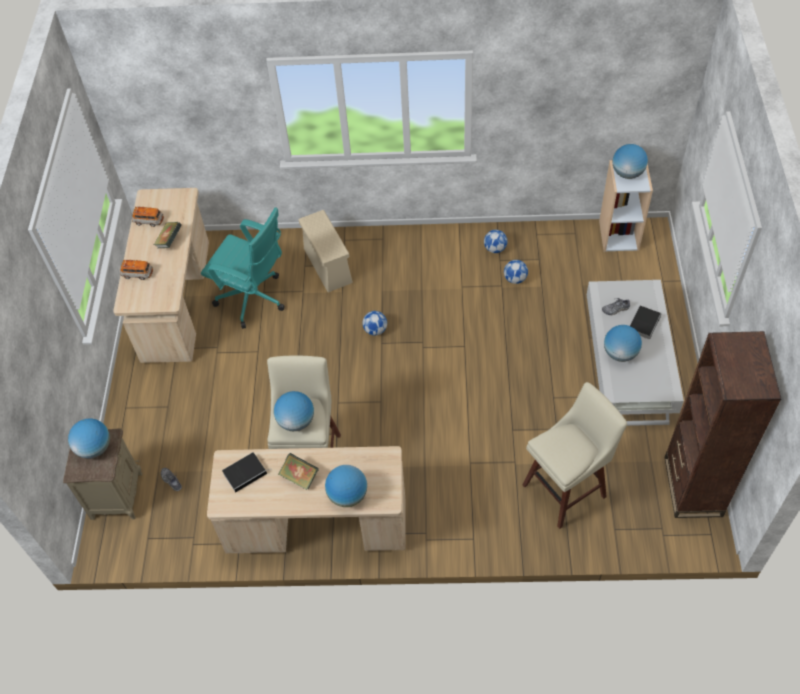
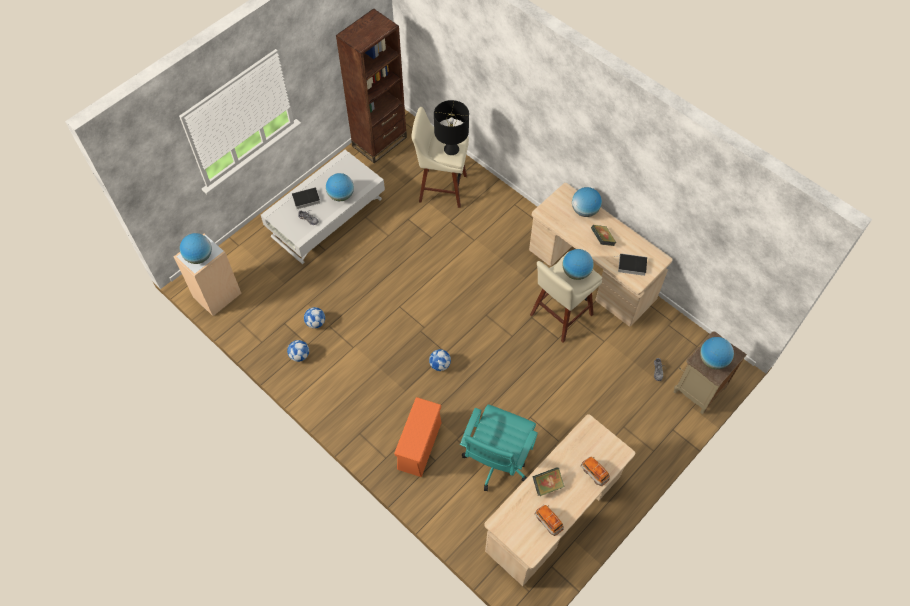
camera: 140 degrees left, 5 degrees up
turquoise office chair [201,207,285,329] -> turquoise office chair turned 135 degrees counterclockwise [460,404,538,491]
beige storage box [298,210,353,292] -> orange storage box [394,397,442,477]
none -> black table lamp [434,100,469,155]

